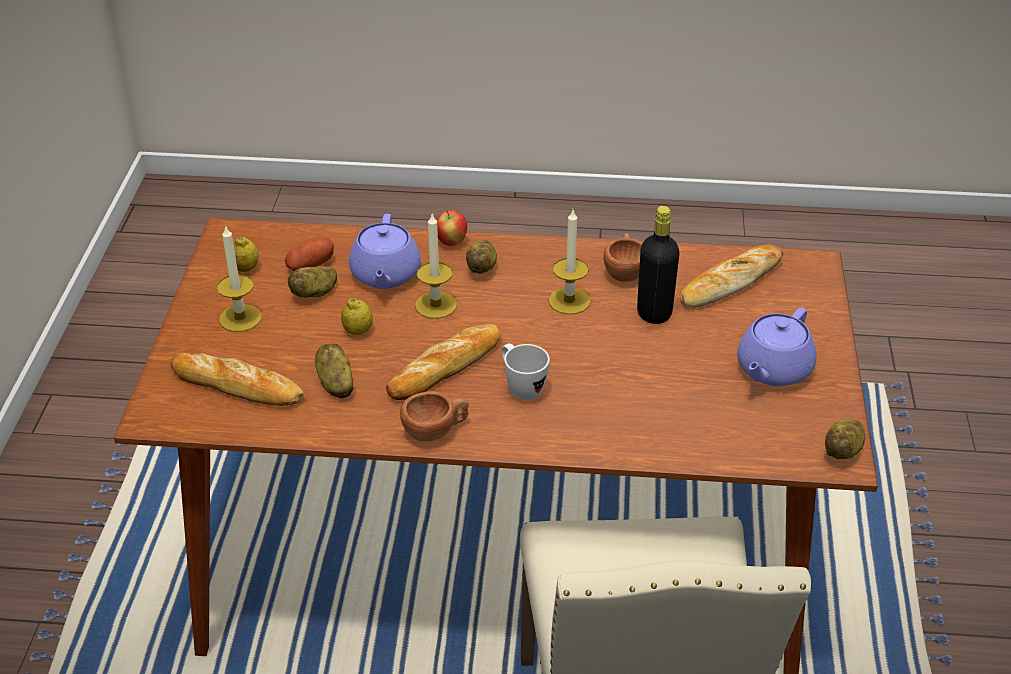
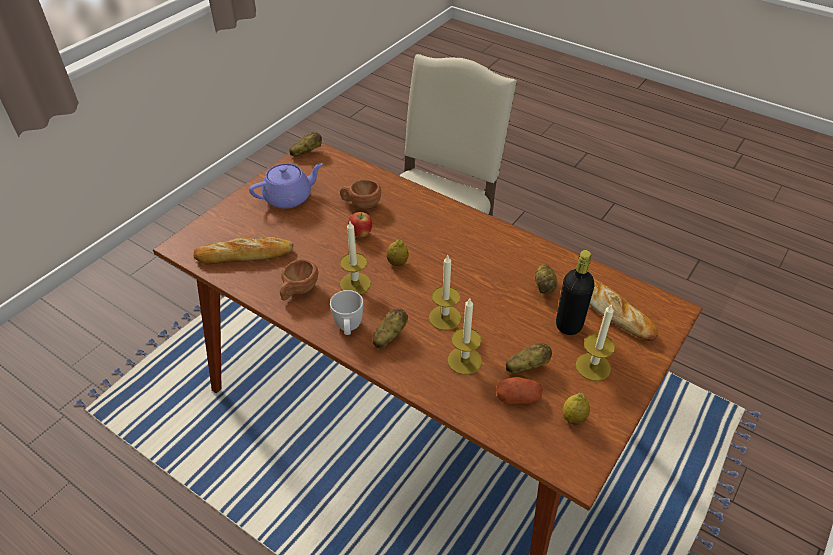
camera: 150 degrees left, 5 degrees up
lemon [341,298,373,335] -> lemon moved to [386,240,409,266]
purple teapot [349,214,421,289] -> candle [448,297,482,375]
bread [386,324,501,400] -> none
brown cup [400,391,469,442] -> brown cup moved to [340,180,381,208]
apple [437,210,467,246] -> apple moved to [348,212,372,237]
white mug [501,343,550,400] -> white mug moved to [330,290,363,335]
black bottle [637,206,679,324] -> black bottle moved to [556,250,595,335]

